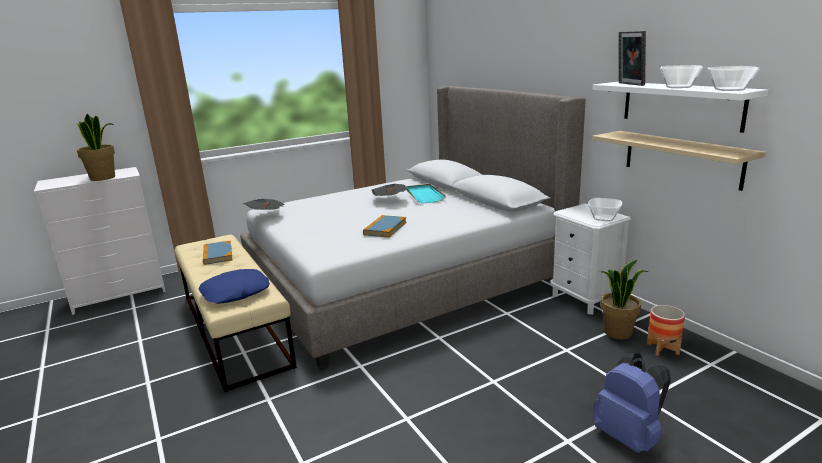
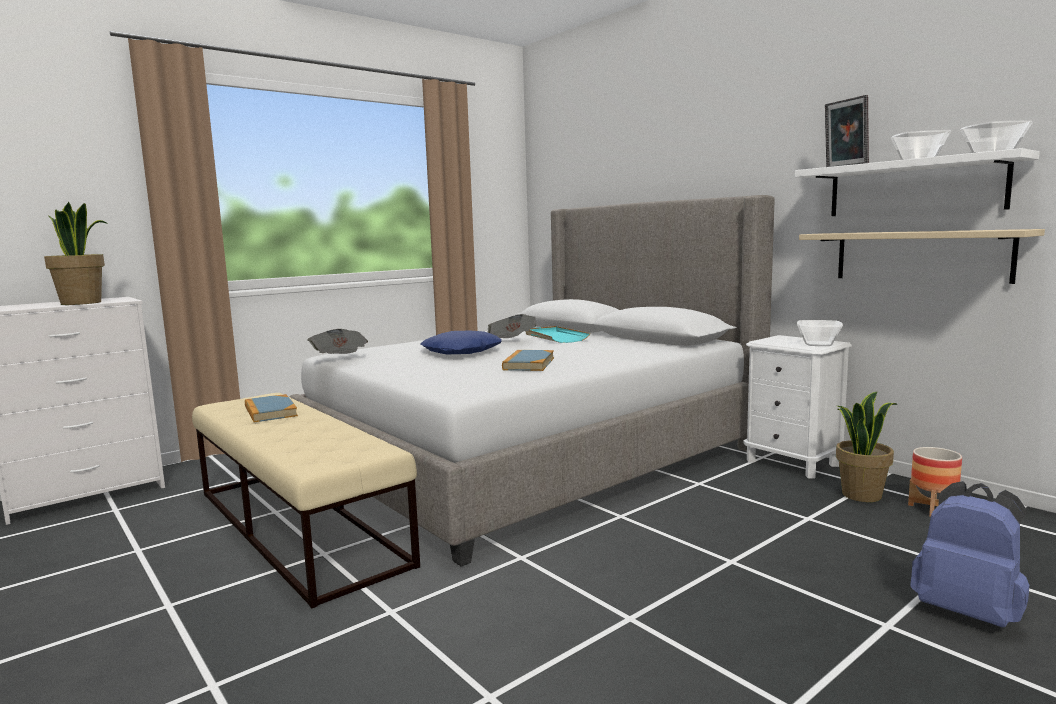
camera: 10 degrees left, 10 degrees down
blue pillow [198,269,270,304] -> blue pillow moved to [421,331,502,354]

